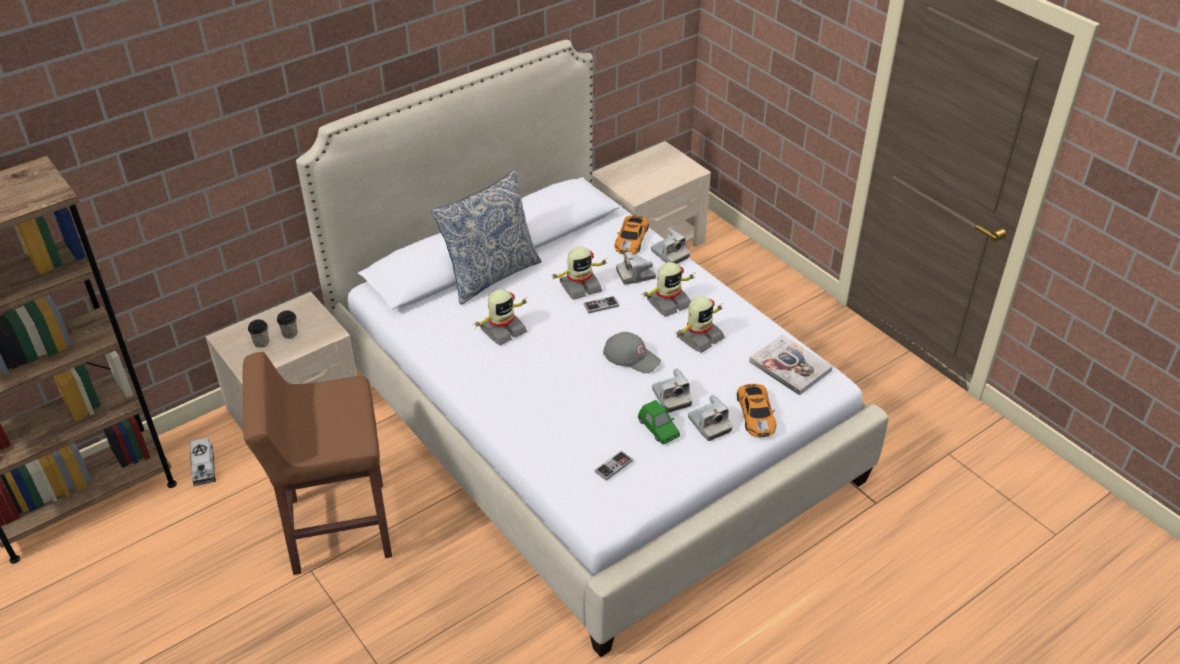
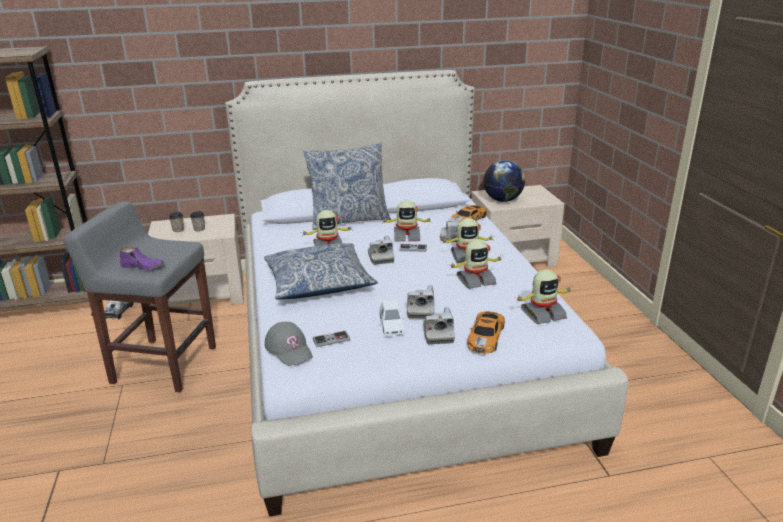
camera: 25 degrees right, 15 degrees down
brown stool [242,352,392,575] -> grey stool [63,201,216,392]
grey cap [603,332,661,373] -> grey cap moved to [265,322,313,366]
green toy car [638,400,680,445] -> white toy car [380,300,405,336]
camera [651,228,690,264] -> camera moved to [368,236,394,265]
book [749,335,833,395] -> toy robot [516,270,572,324]
none -> purple shoe [120,247,164,270]
none -> pillow [264,243,378,300]
none -> globe [483,160,525,202]

